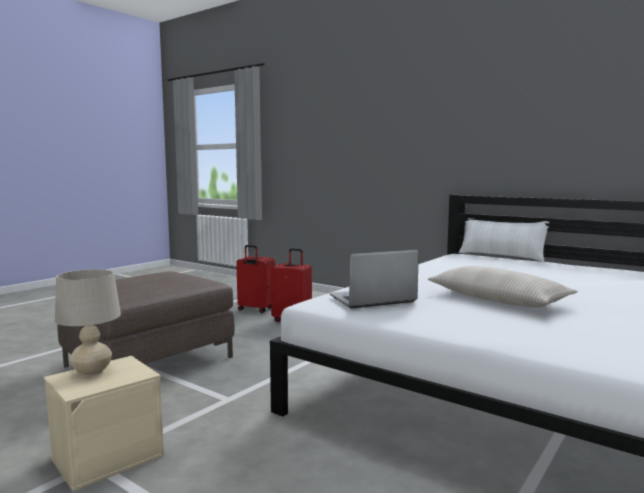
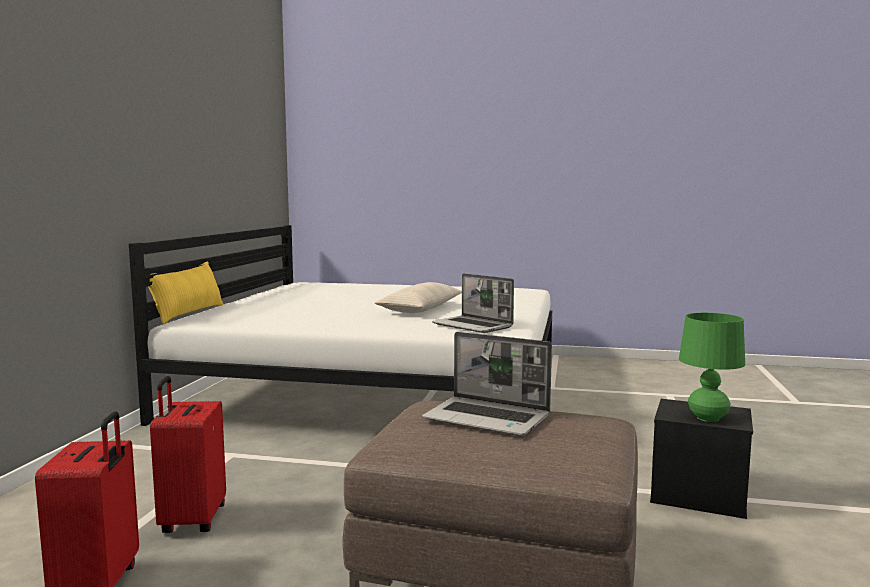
camera: 115 degrees left, 0 degrees up
beige storage box [44,356,165,491] -> black storage box [650,399,753,519]
beige table lamp [55,269,121,376] -> green table lamp [679,313,745,422]
white pillow [459,218,549,262] -> yellow pillow [148,262,224,324]
none -> laptop [422,332,552,436]

